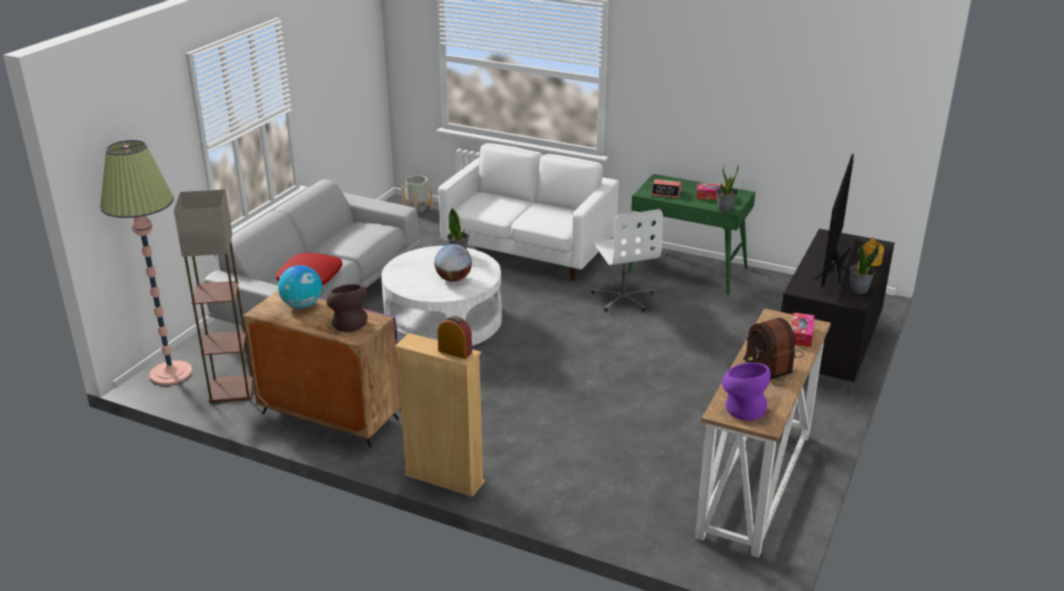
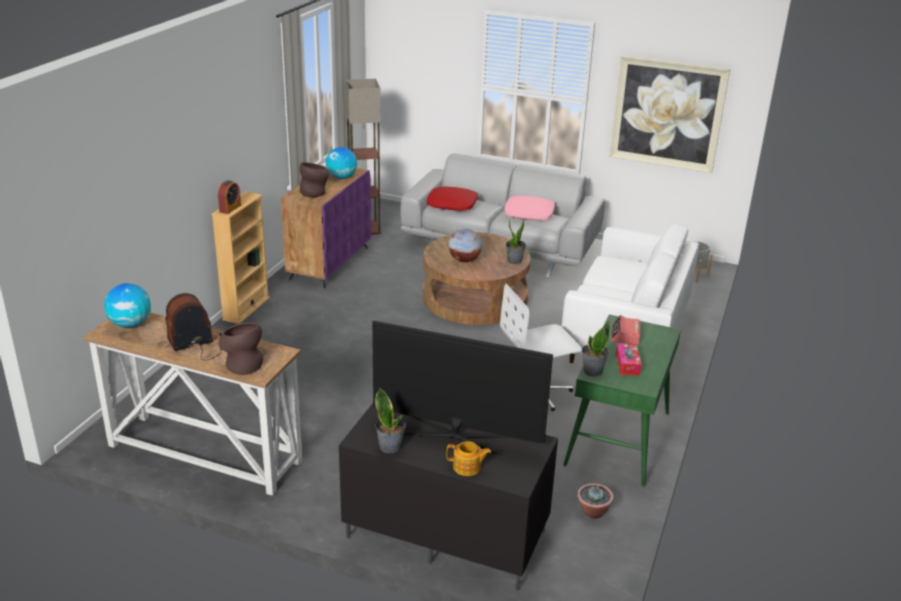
camera: 85 degrees right, 0 degrees up
floor lamp [100,140,192,385] -> none
white coffee table [381,246,502,346] -> brown coffee table [423,232,531,325]
purple vase [722,363,771,421] -> globe [104,283,151,328]
tissue box [791,312,815,347] -> brown vase [219,322,263,375]
none -> pink pillow [504,196,555,220]
none -> potted plant [577,483,614,519]
none -> picture [609,55,730,173]

